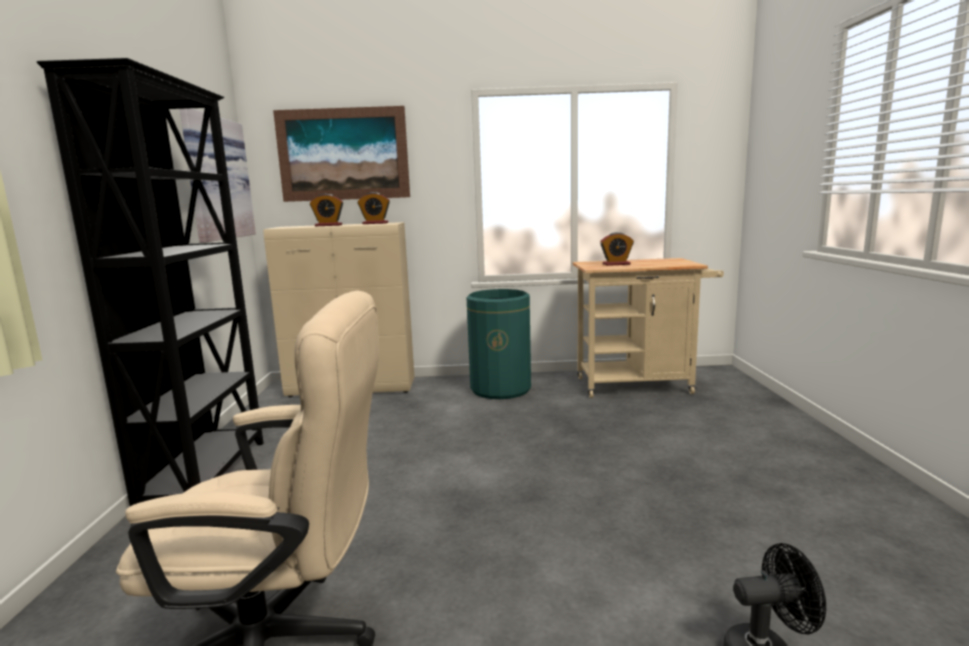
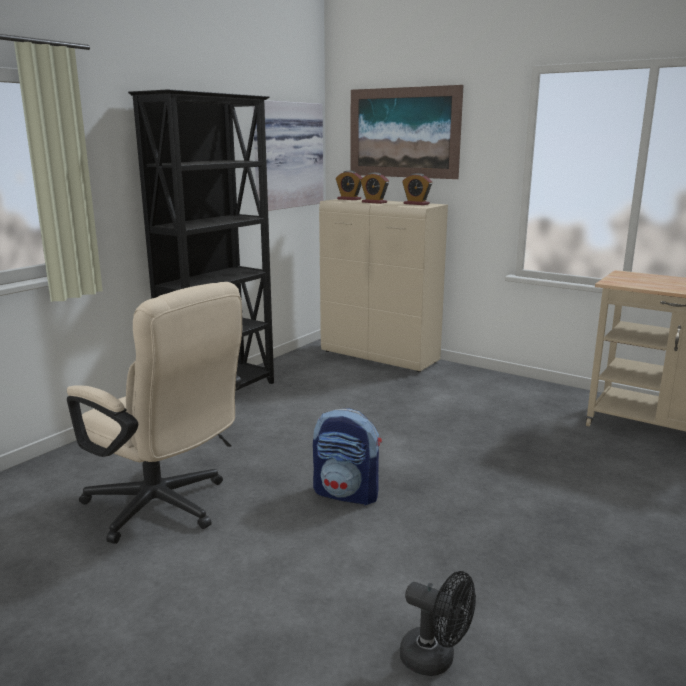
camera: 35 degrees right, 5 degrees up
green trash can [467,289,531,399] -> none
alarm clock [600,232,634,266] -> alarm clock moved to [336,171,362,200]
none -> backpack [313,408,382,505]

